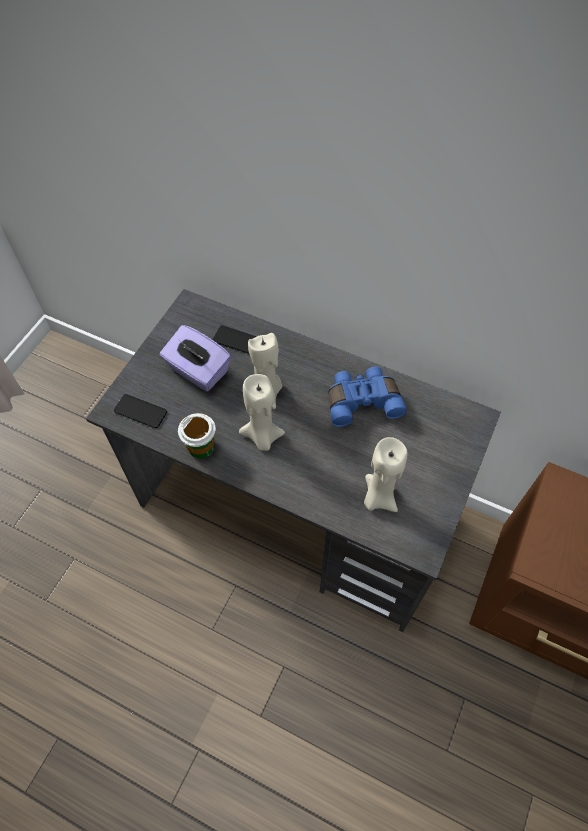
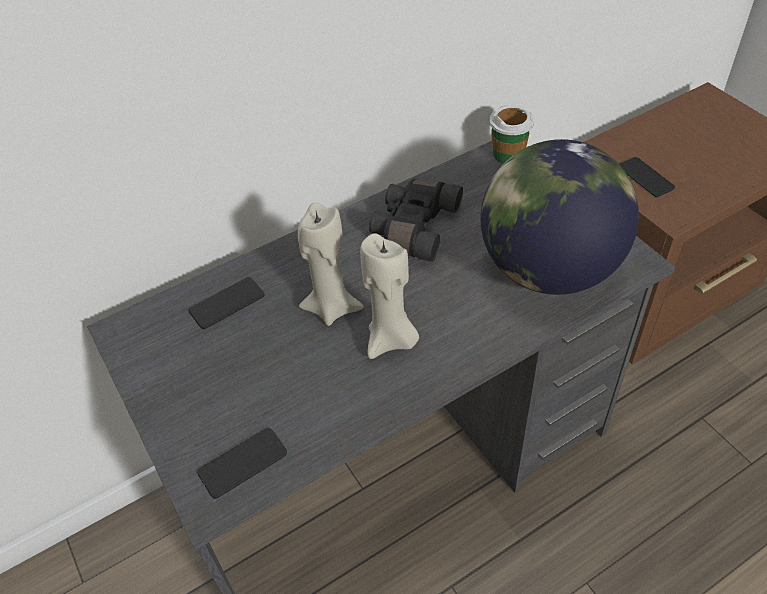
camera: 55 degrees left, 10 degrees down
purple tissue box [160,325,231,392] -> none
cup [178,413,216,459] -> cup moved to [490,105,534,164]
blue binoculars [328,367,407,427] -> black binoculars [369,179,463,262]
beige candle [364,437,407,512] -> globe [481,139,639,295]
none -> phone [619,157,675,197]

